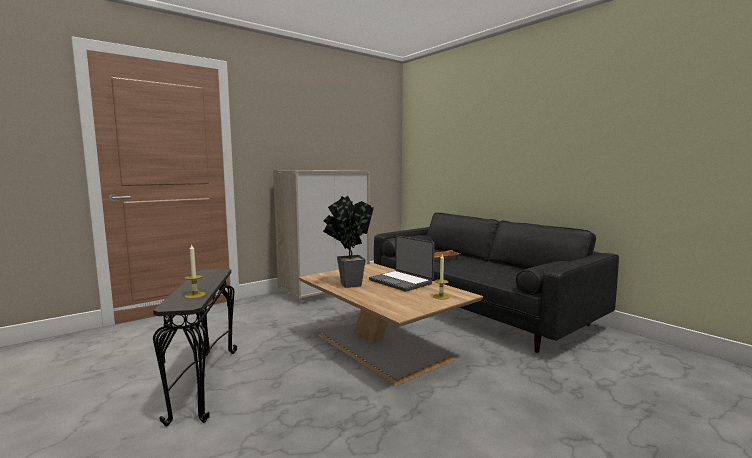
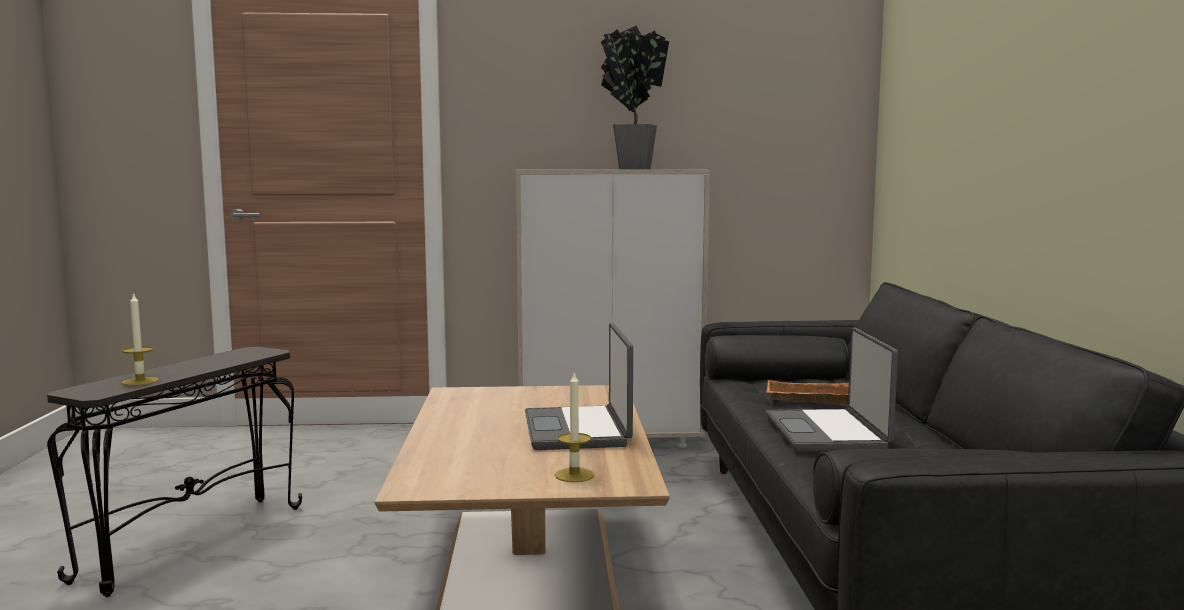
camera: 35 degrees right, 0 degrees up
potted plant [323,196,374,288] -> potted plant moved to [601,25,669,169]
none -> laptop [766,328,898,452]

